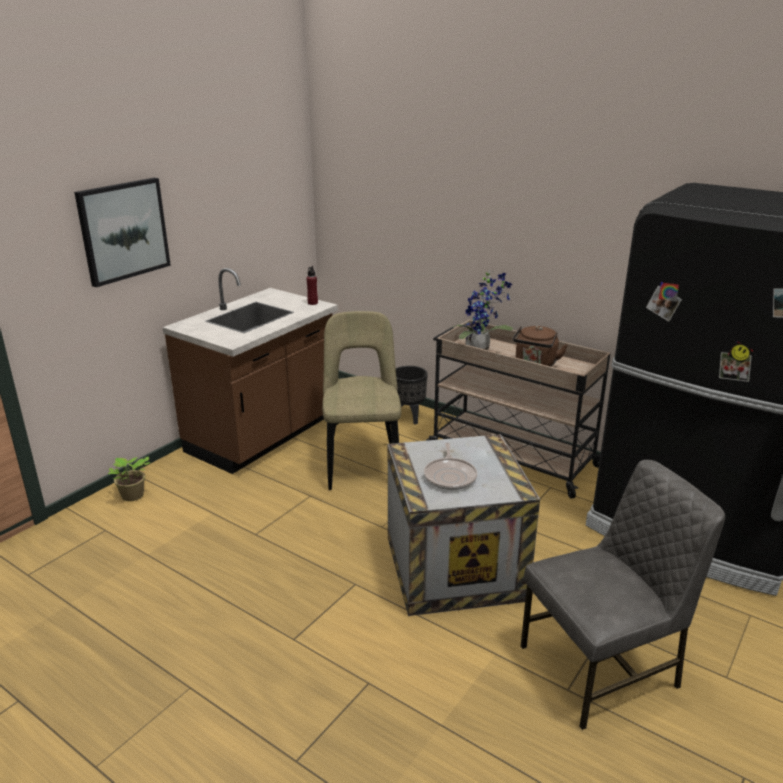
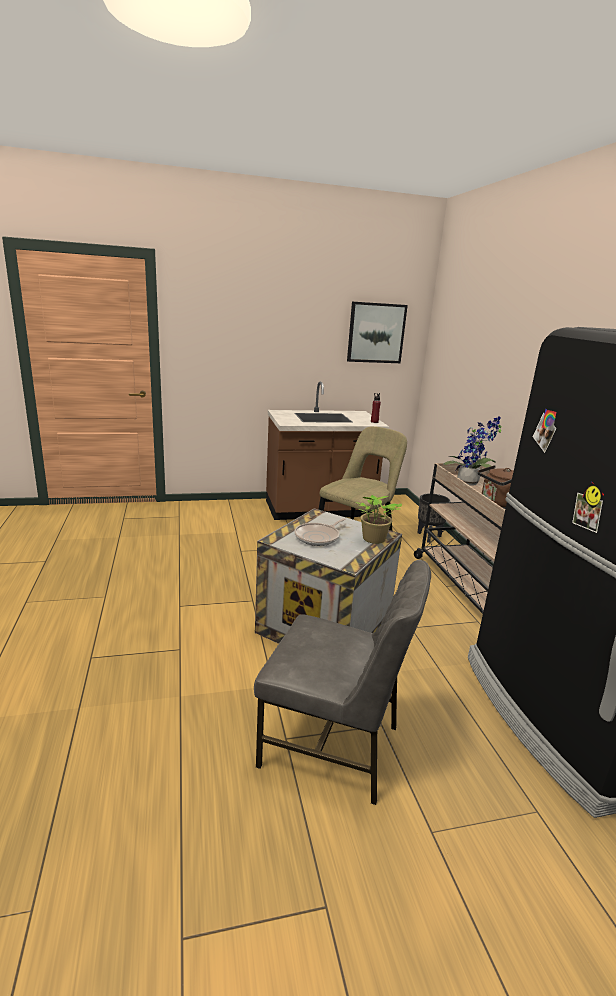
camera: 40 degrees right, 5 degrees down
picture [74,178,171,287] -> picture moved to [347,302,408,363]
potted plant [108,457,150,501] -> potted plant moved to [355,495,402,544]

